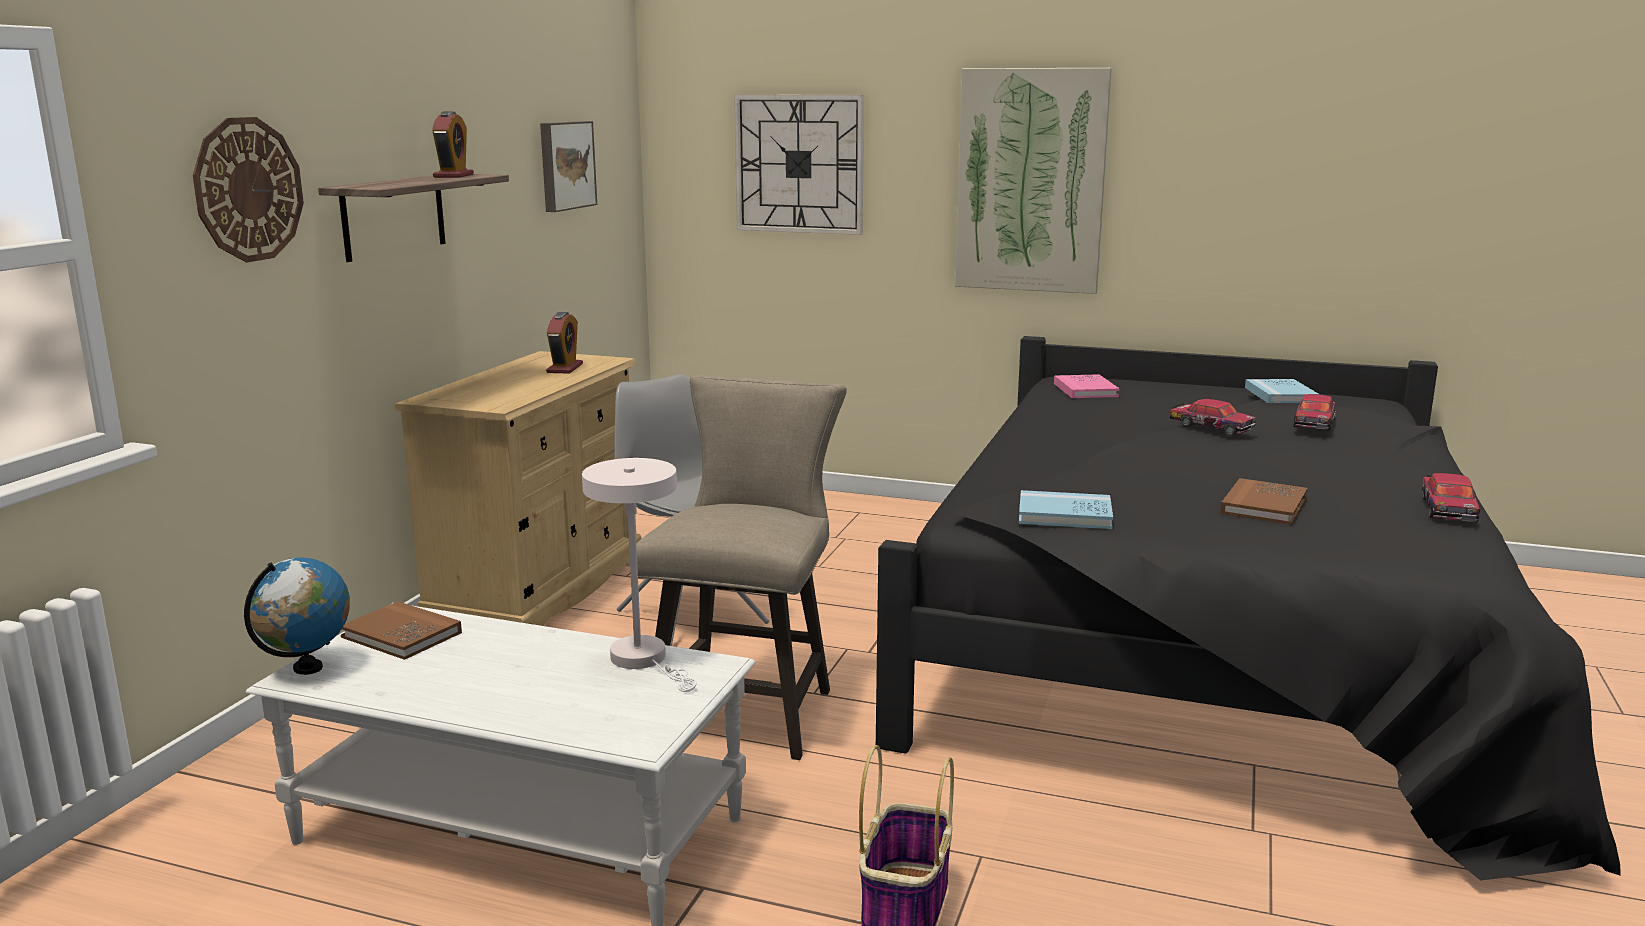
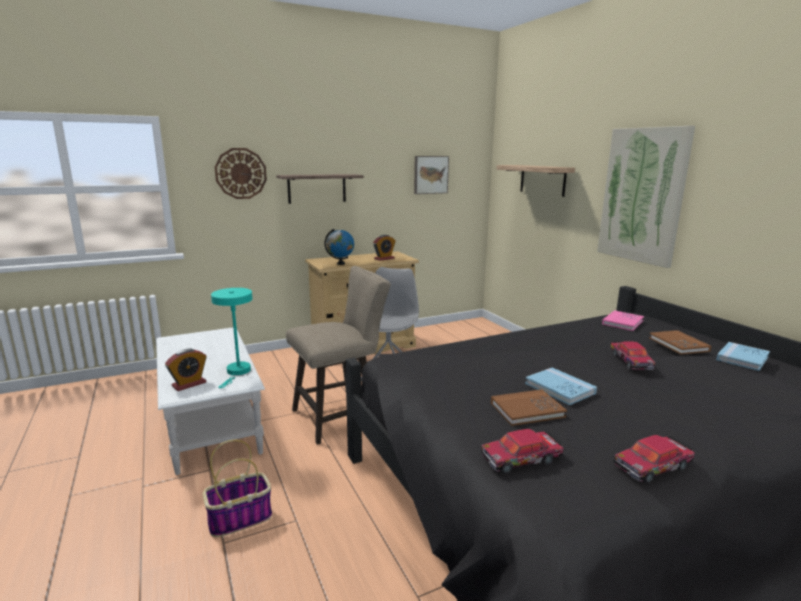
camera: 45 degrees right, 0 degrees up
globe [244,557,350,675] -> globe moved to [325,229,354,265]
brown book [341,601,462,660] -> brown book moved to [649,330,711,354]
alarm clock [432,111,474,178] -> alarm clock moved to [165,349,206,391]
white table lamp [582,458,697,692] -> turquoise table lamp [211,288,253,388]
wall clock [734,95,864,235] -> shelf [497,165,575,197]
blue book [1019,490,1113,529] -> blue book moved to [525,368,597,405]
toy car [1293,394,1336,431] -> toy car moved to [481,429,564,474]

